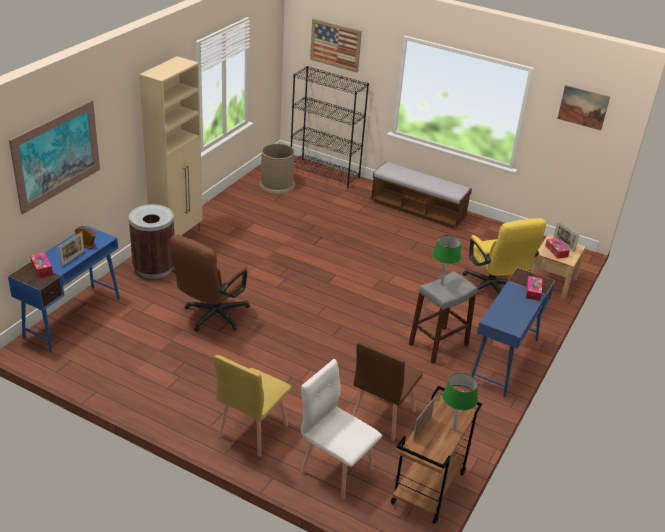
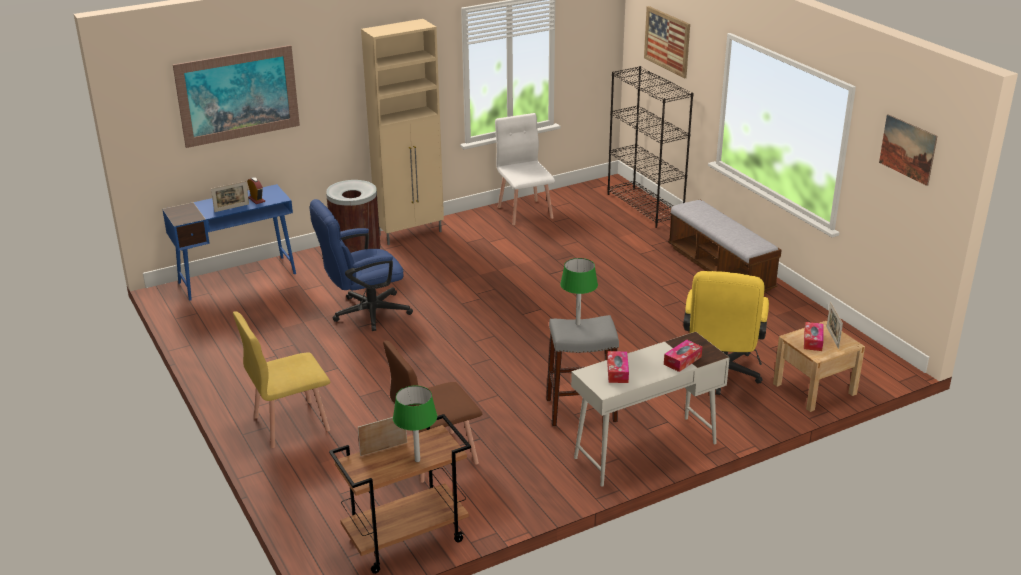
camera: 35 degrees right, 5 degrees down
tissue box [30,252,53,278] -> tissue box moved to [607,351,629,383]
brown office chair [170,234,250,332] -> blue office chair [310,199,413,331]
brown trash can [259,143,295,194] -> none
white chair [300,359,382,499] -> white chair moved to [495,113,555,225]
blue desk [471,268,555,397] -> white desk [571,332,730,487]

